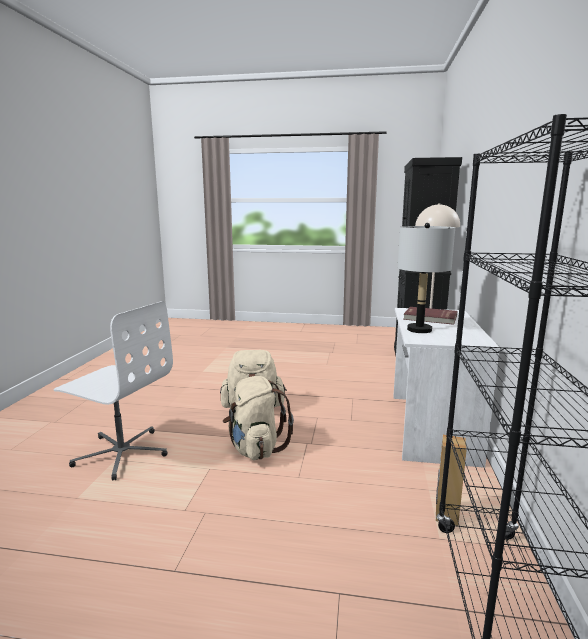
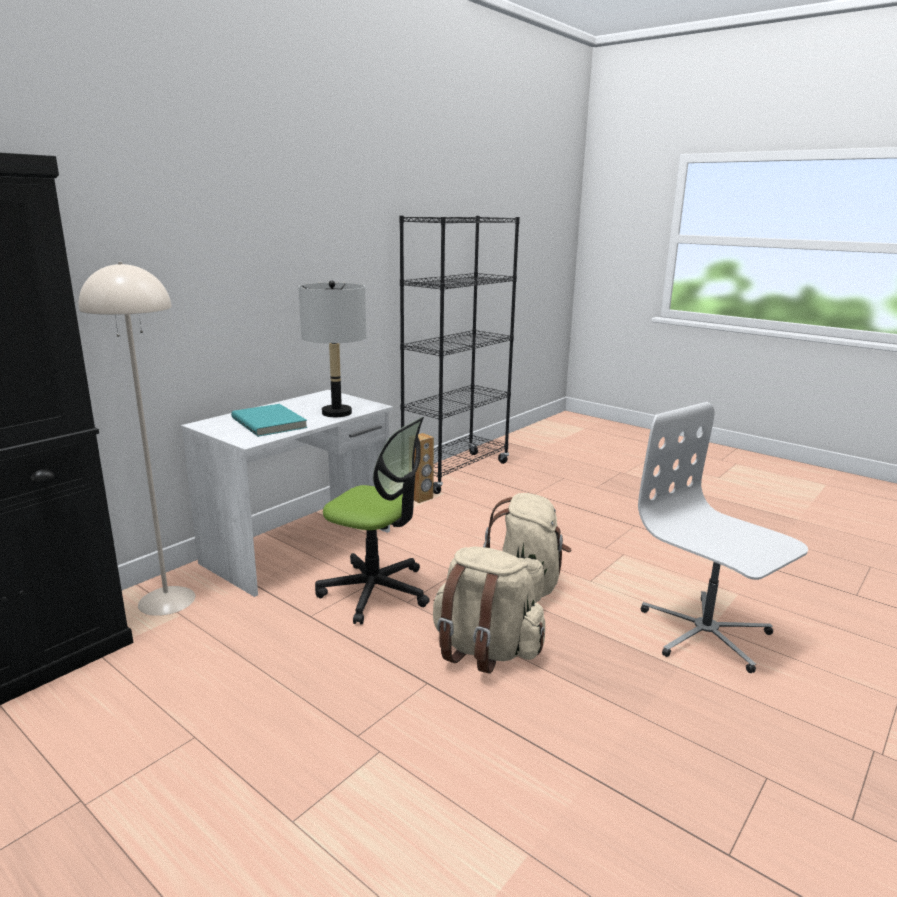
camera: 150 degrees left, 5 degrees up
red book [403,307,457,325] -> turquoise book [231,404,307,437]
none -> office chair [315,417,430,625]

